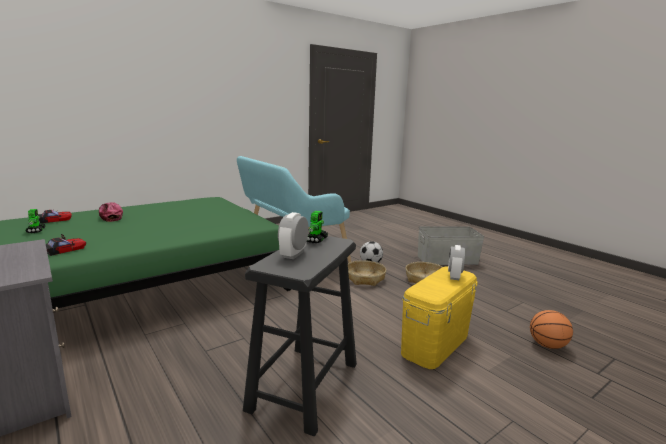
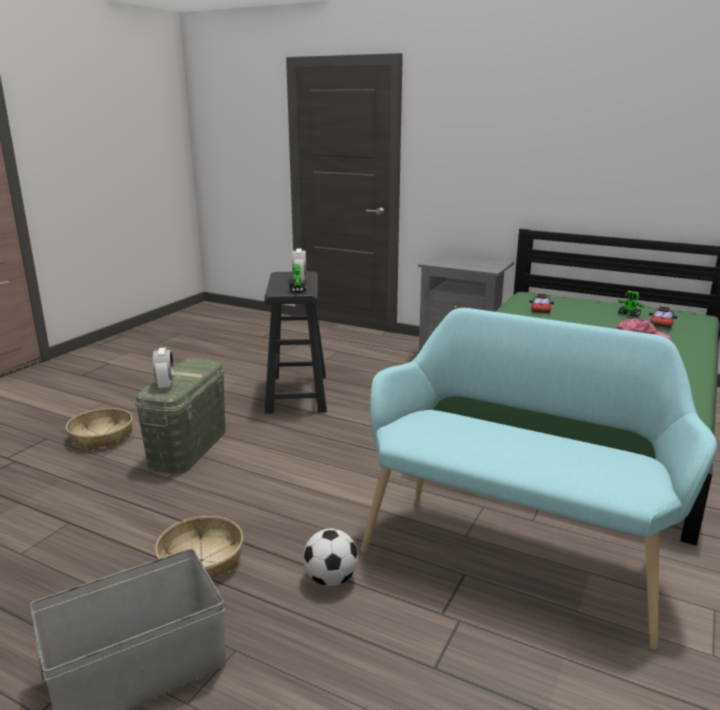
camera: 155 degrees right, 5 degrees up
basket [348,260,386,286] -> basket moved to [66,408,132,451]
yellow storage box [401,266,478,369] -> green storage box [135,358,226,474]
basketball [530,310,573,349] -> none

